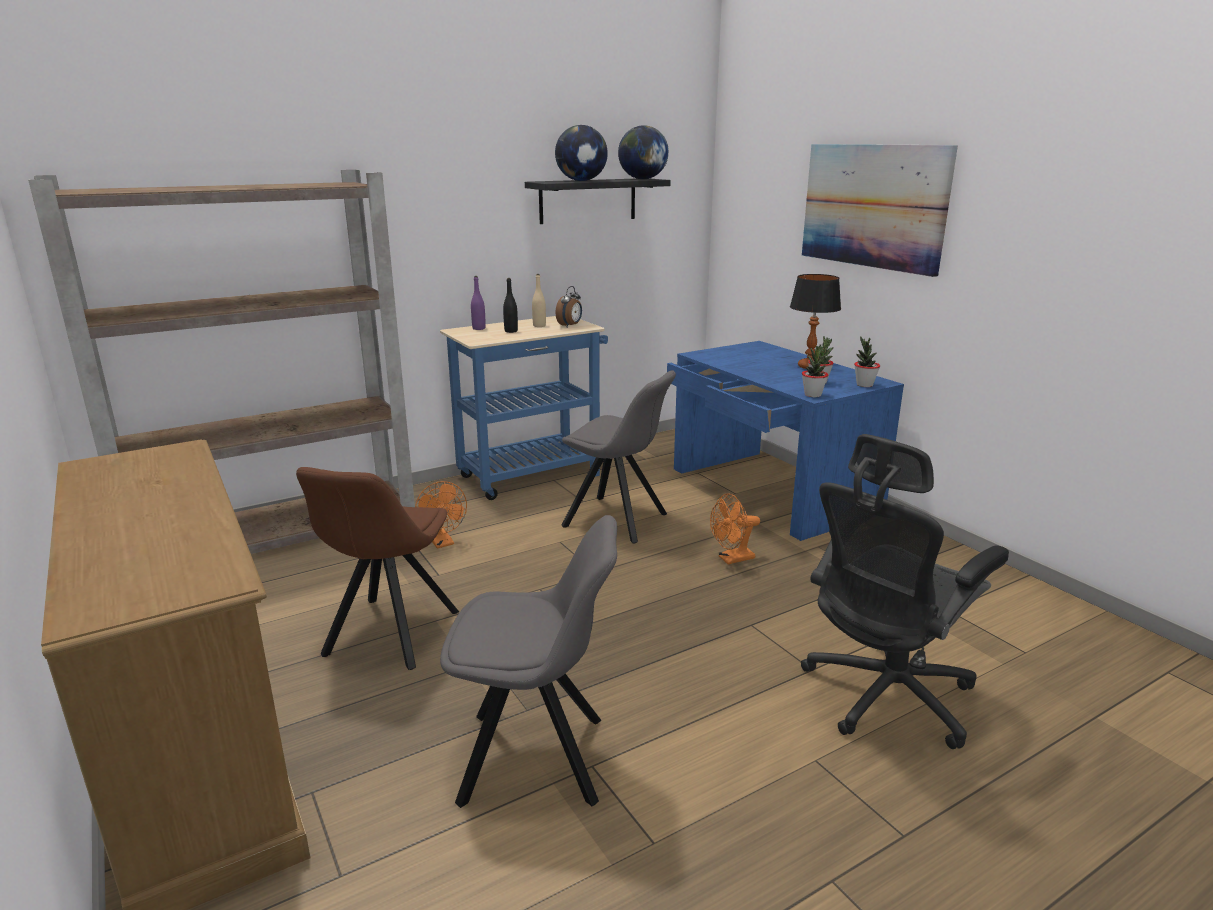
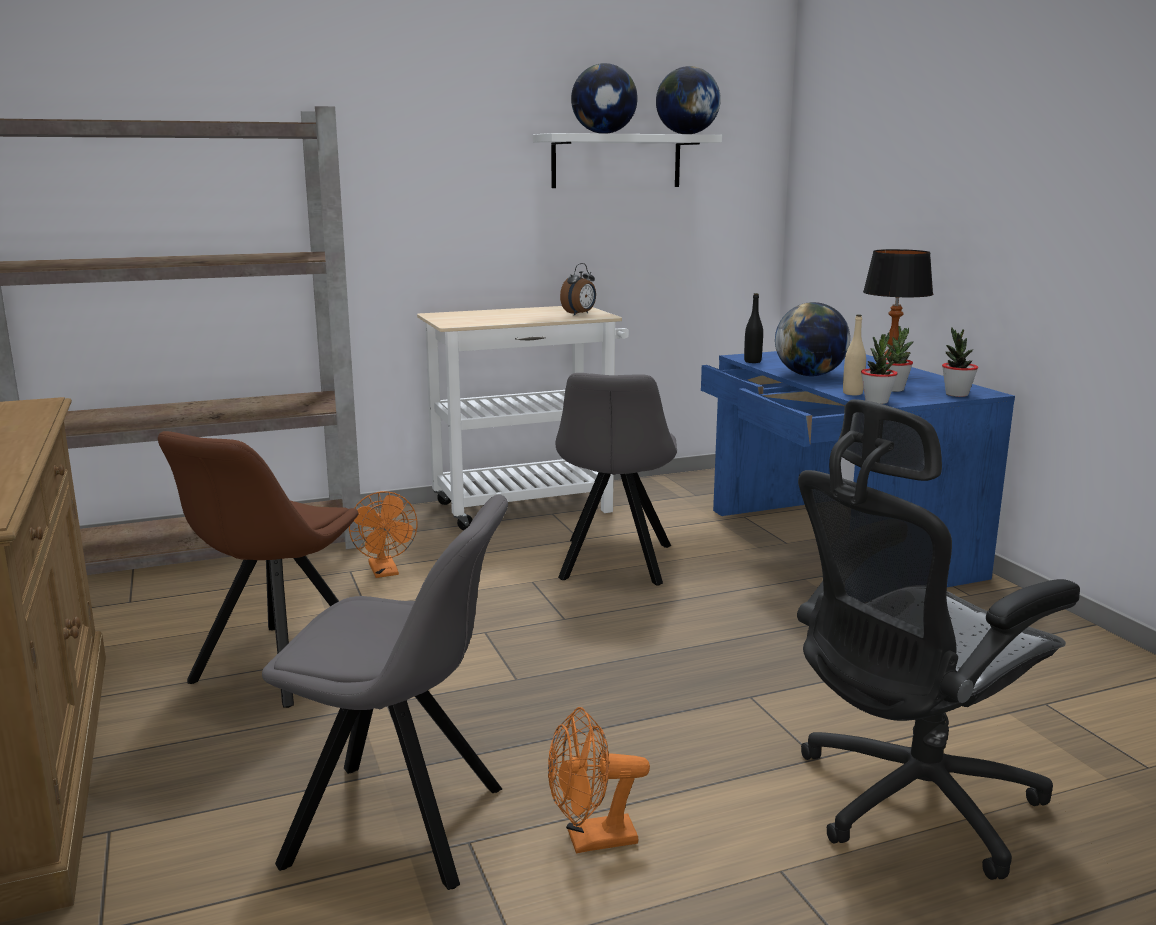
camera: 10 degrees right, 5 degrees down
blue cart [440,316,608,500] -> white cart [417,306,629,530]
purple bottle [471,276,486,330] -> none
black bottle [503,278,518,333] -> black bottle moved to [744,293,763,363]
black shelf [525,178,671,224] -> white shelf [533,133,722,188]
beige bottle [532,274,546,327] -> beige bottle moved to [843,314,866,395]
grey chair [562,370,676,543] -> grey chair turned 60 degrees clockwise [555,373,677,586]
orange fan [710,493,760,564] -> orange fan moved to [548,707,650,853]
picture [802,144,958,277] -> none
none -> globe [775,302,850,376]

